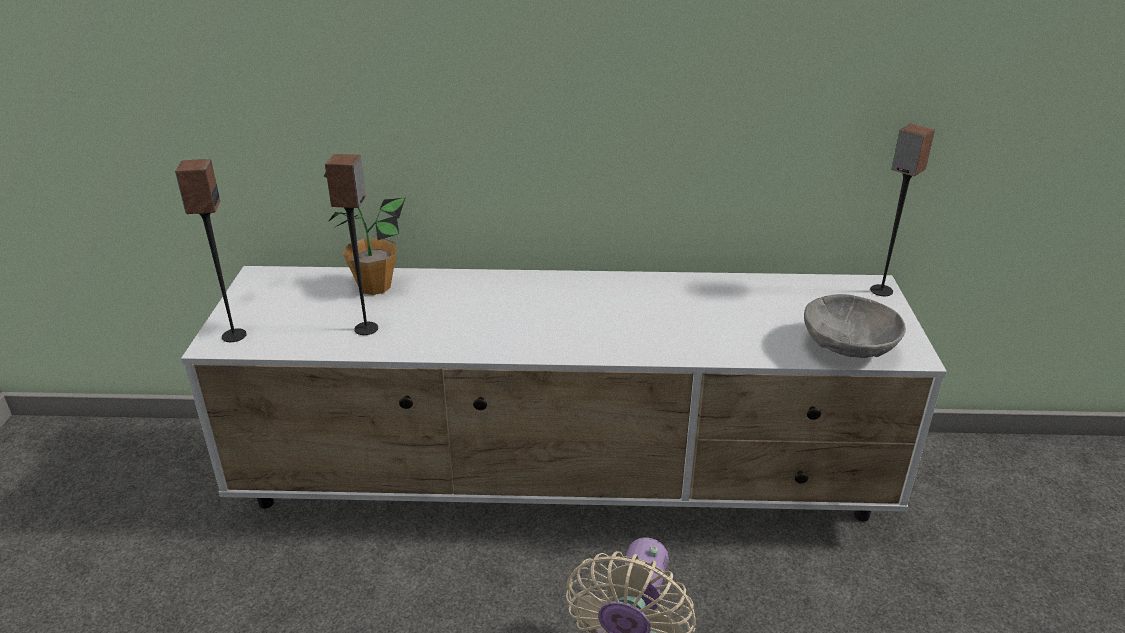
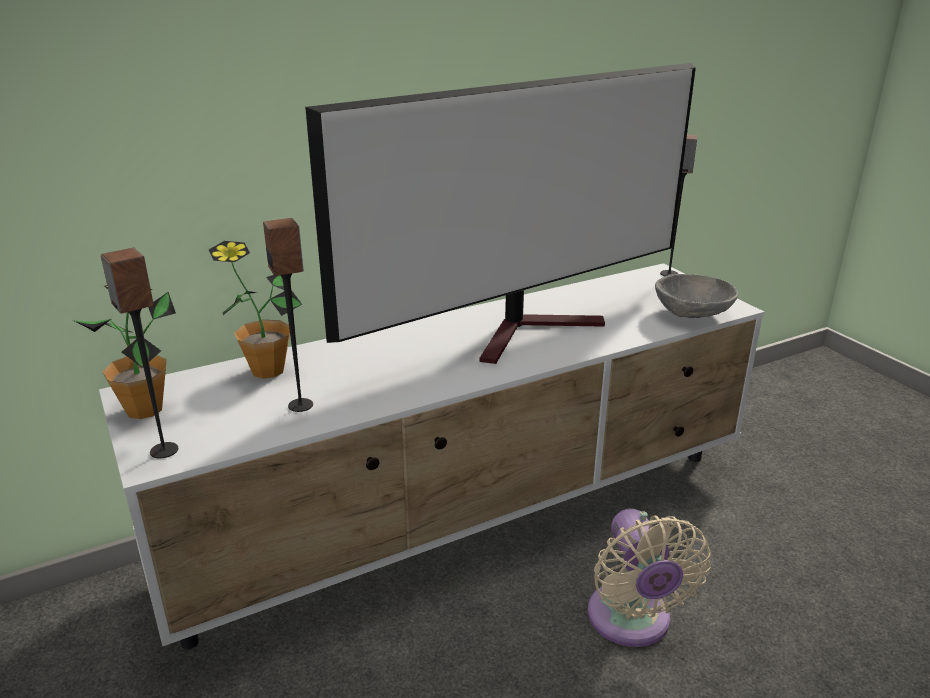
camera: 30 degrees left, 5 degrees down
none -> potted plant [73,285,176,419]
none -> television [305,63,696,364]

